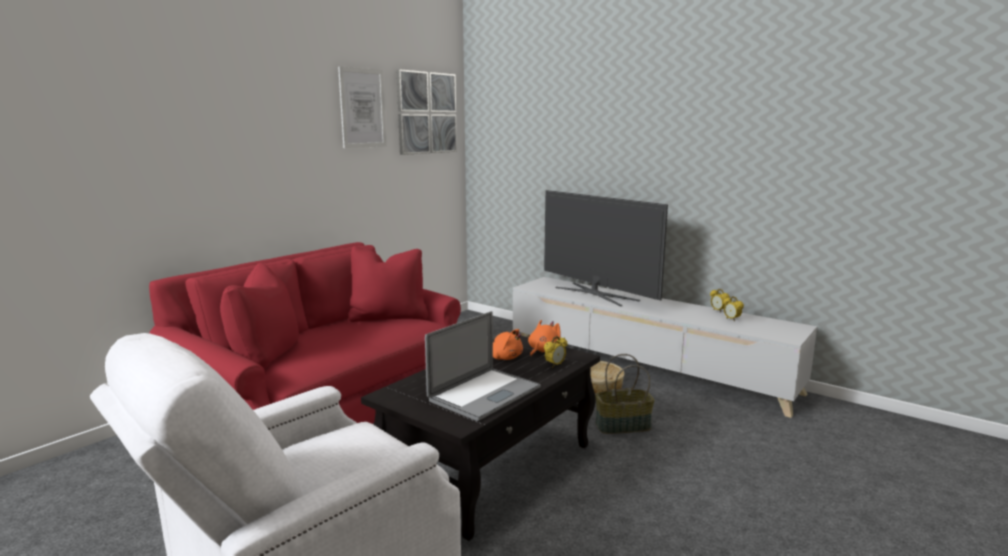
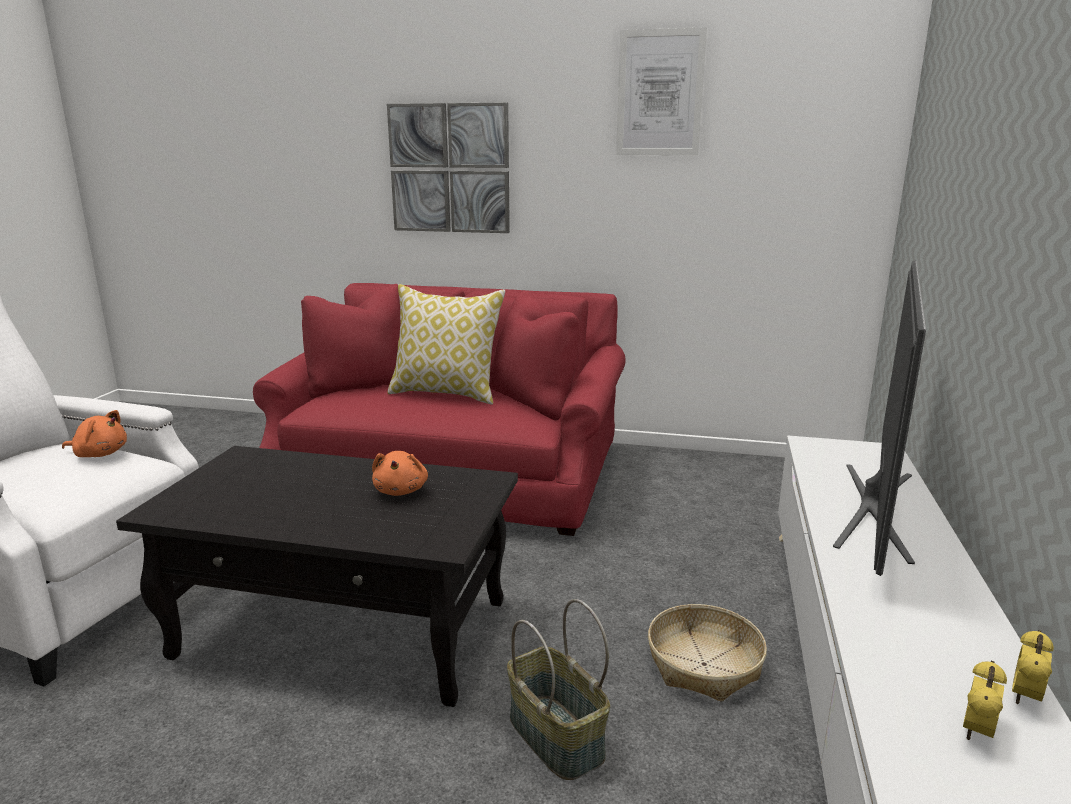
camera: 65 degrees right, 5 degrees up
picture [397,69,457,155] -> picture moved to [387,102,510,233]
laptop [425,311,541,421] -> none
orange plush toy [528,320,561,357] -> orange plush toy moved to [62,410,127,457]
alarm clock [544,336,568,368] -> none
none -> pillow [388,284,505,405]

